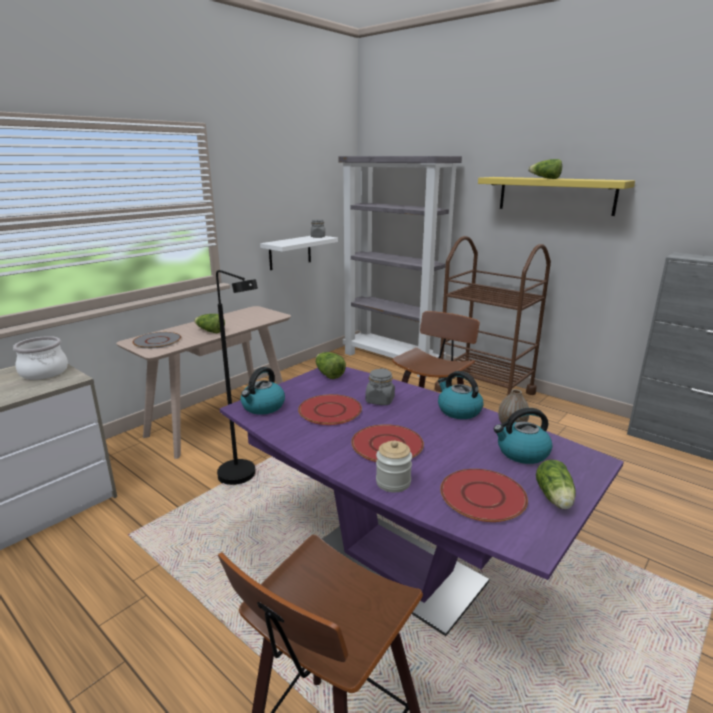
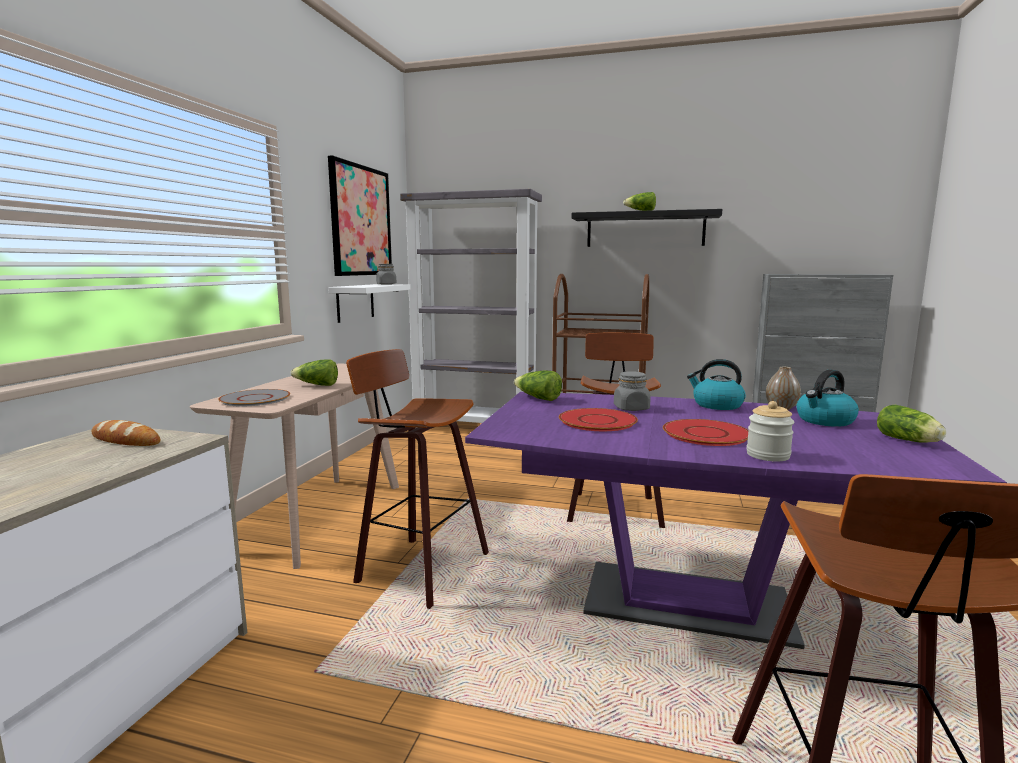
camera: 25 degrees left, 10 degrees down
cooking pot [13,336,68,380] -> bread [91,420,160,446]
black floor lamp [216,270,258,485] -> stool [346,349,489,609]
kettle [241,367,285,415] -> none
red plate [440,469,528,522] -> none
yellow shelf [478,177,635,216] -> black shelf [572,209,722,247]
none -> picture [328,155,392,276]

